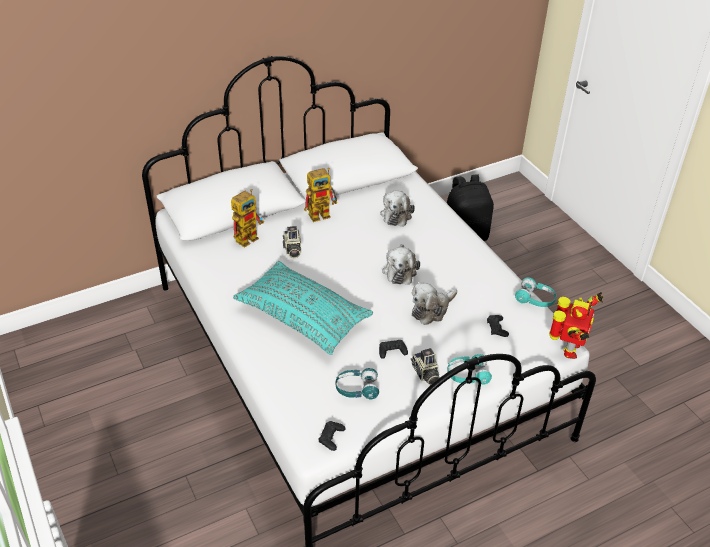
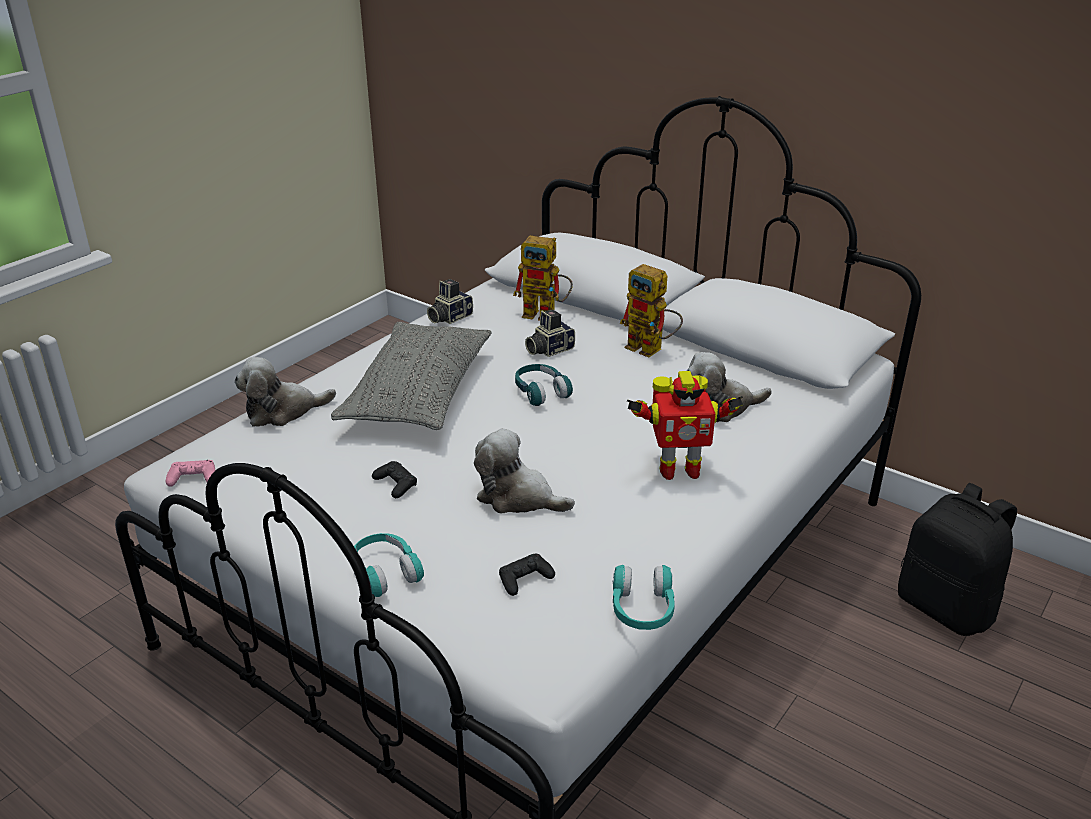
camera: 65 degrees right, 10 degrees down
turquoise pillow [233,261,373,355] -> grey pillow [331,322,492,430]
black game controller [318,421,346,451] -> pink game controller [166,460,215,487]
turquoise headphones [336,368,379,400] -> turquoise headphones moved to [515,364,573,406]
plush toy [382,244,420,285] -> plush toy moved to [234,357,336,427]
camera [411,348,440,386] -> camera moved to [427,279,473,324]
toy robot [549,292,603,359] -> toy robot moved to [627,371,743,480]

